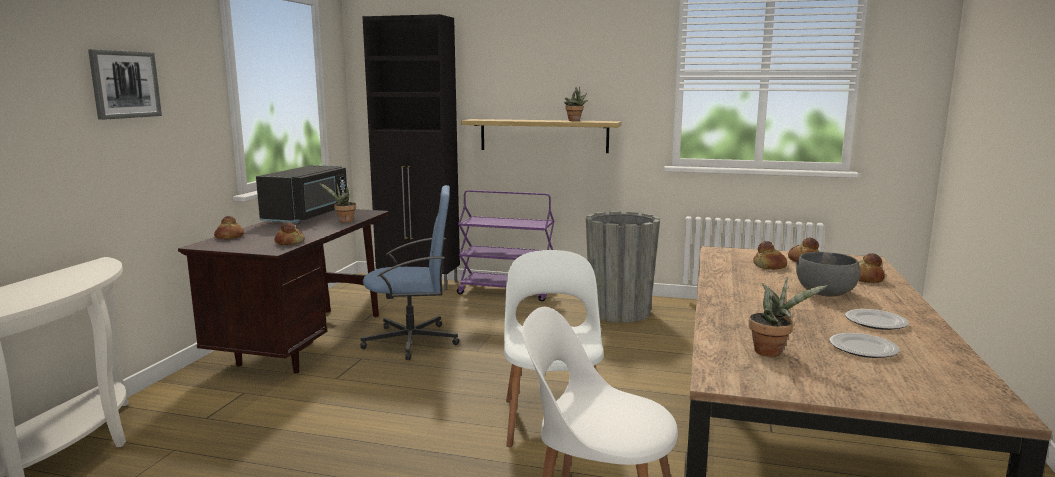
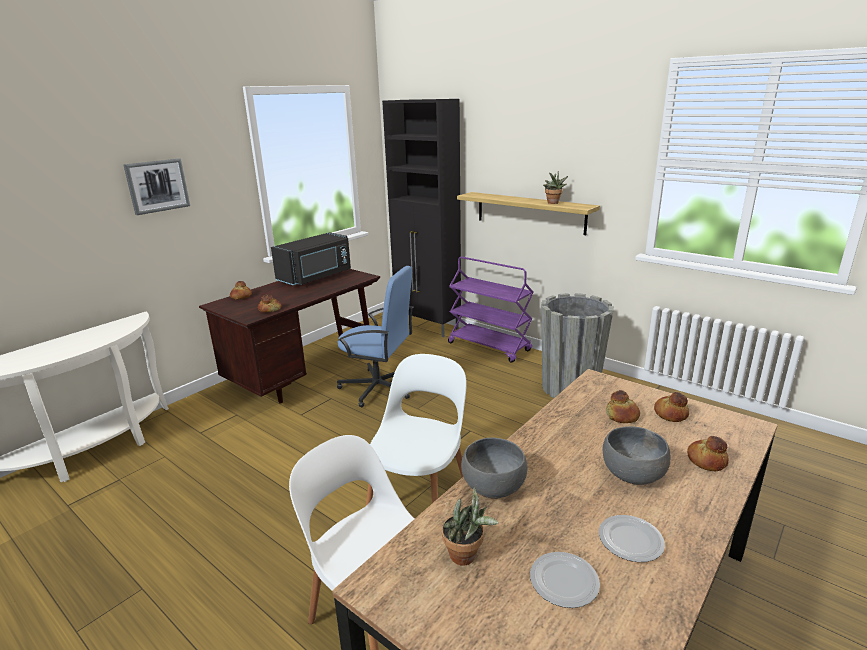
camera: 25 degrees right, 10 degrees up
potted plant [319,183,356,223] -> none
none -> grey bowl [461,438,527,499]

